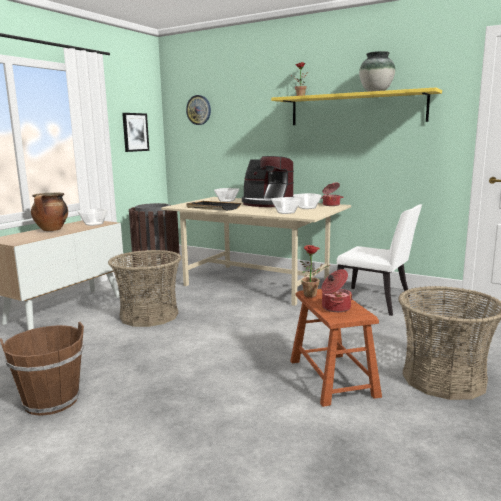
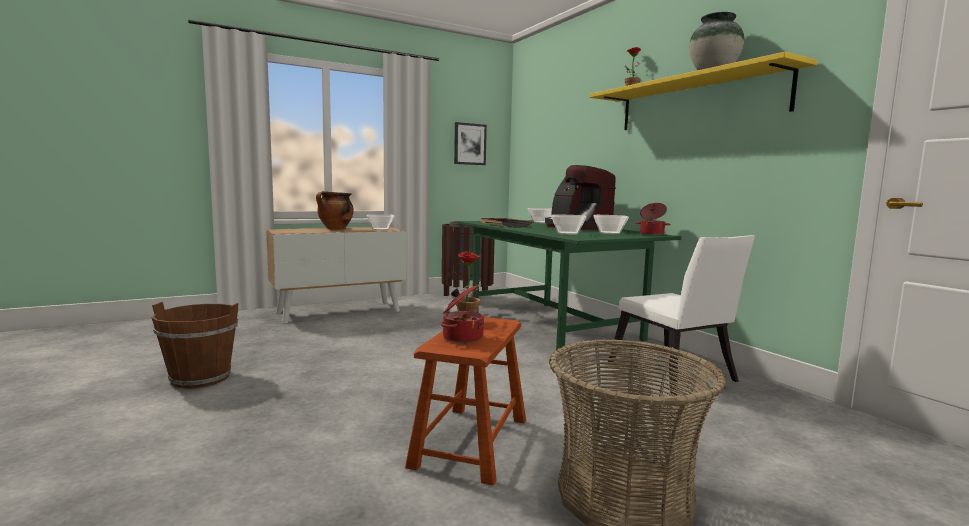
camera: 30 degrees right, 5 degrees down
basket [108,250,182,327] -> none
beige dining table [161,197,351,306] -> green dining table [459,220,681,356]
wall clock [186,95,211,125] -> none

